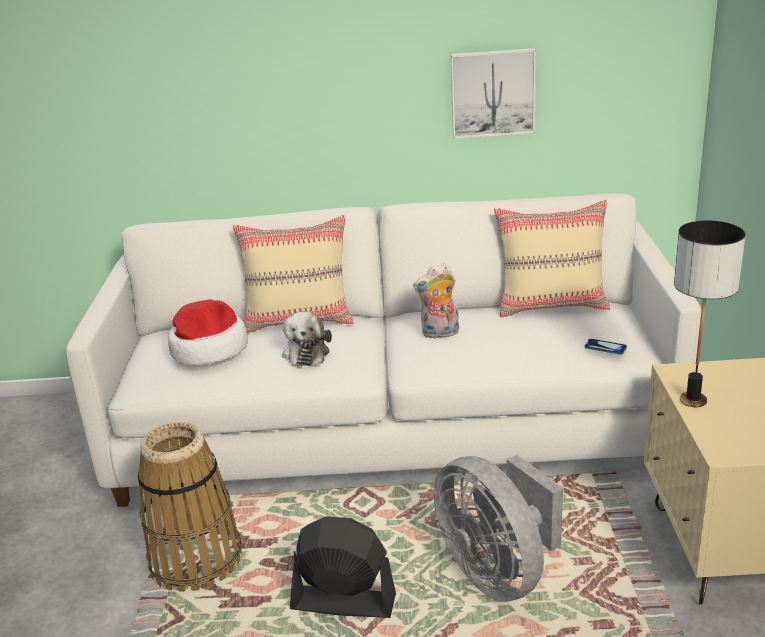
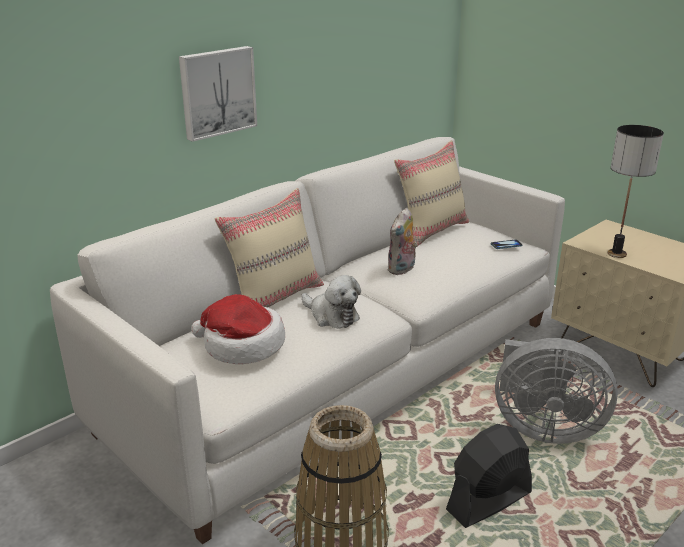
camera: 45 degrees left, 0 degrees up
picture [450,48,536,139] -> picture moved to [179,46,257,142]

